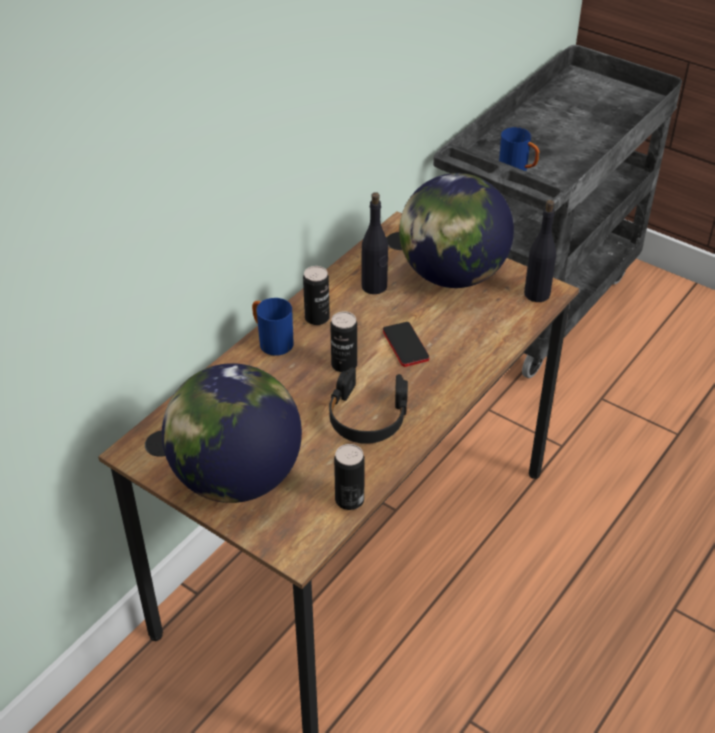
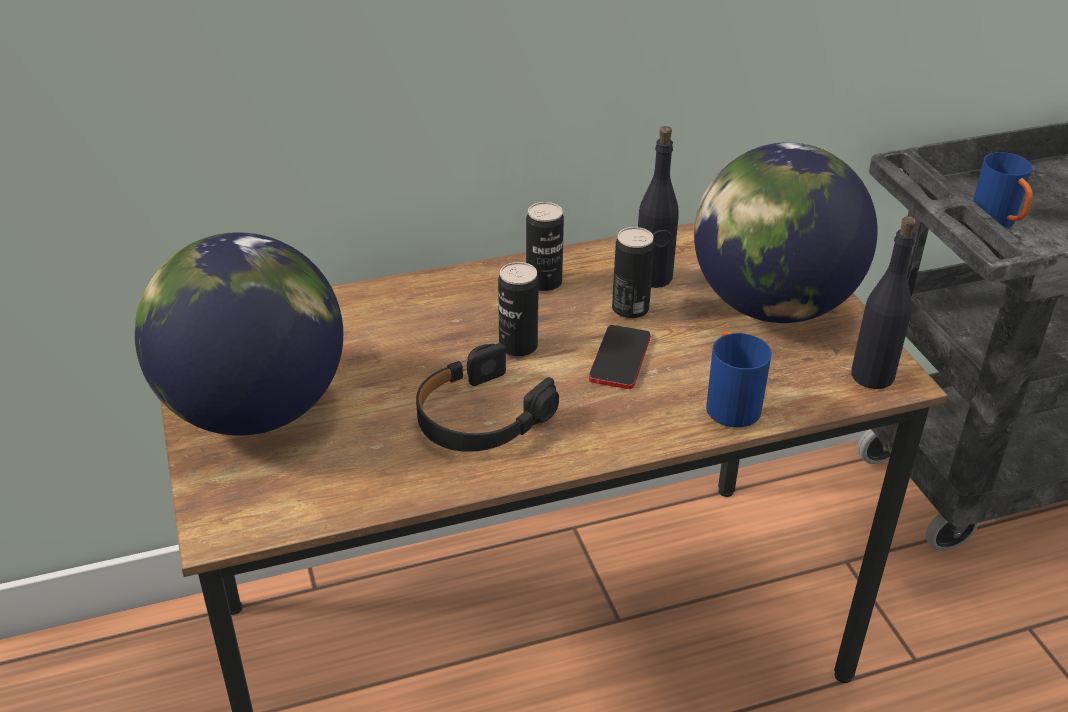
camera: 35 degrees right, 5 degrees down
blue mug [252,298,294,356] -> blue mug moved to [706,331,772,428]
can [334,444,365,510] -> can moved to [612,227,655,319]

